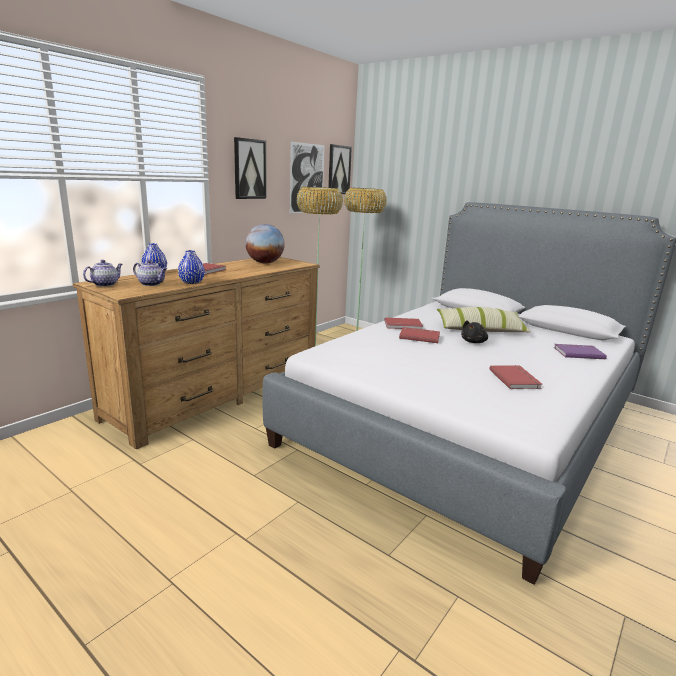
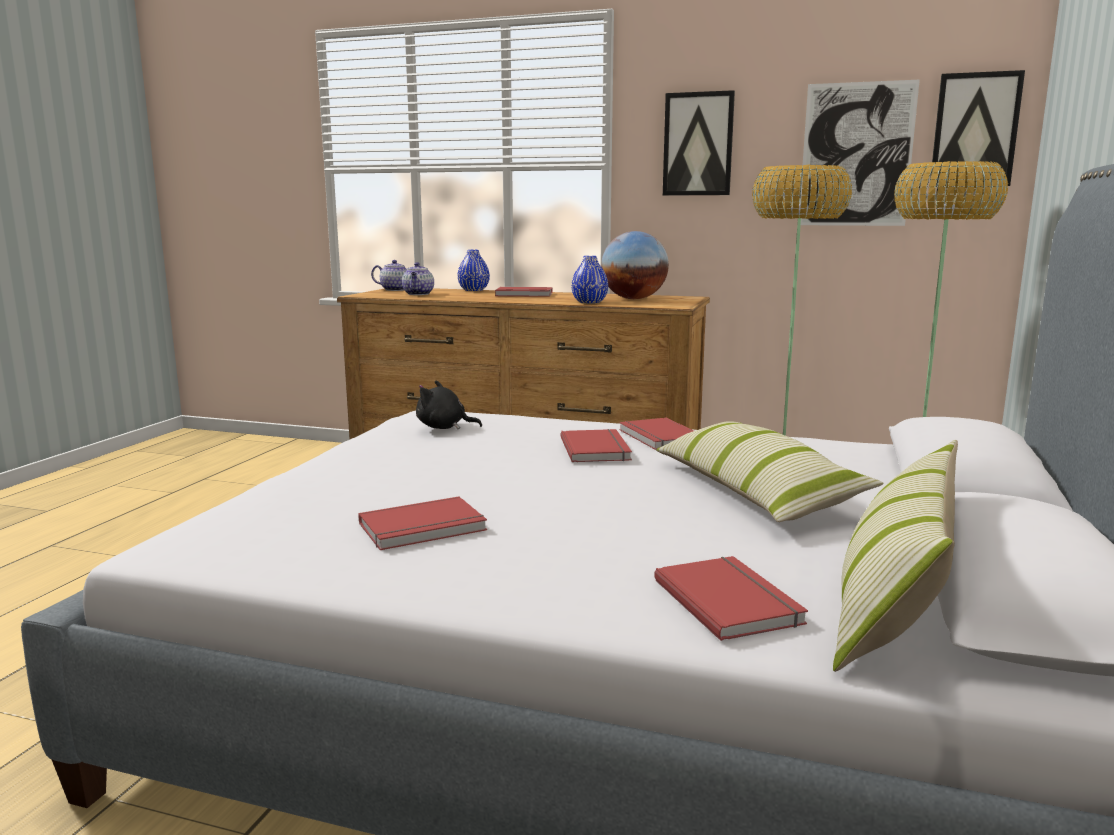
camera: 70 degrees right, 5 degrees down
blue vase [178,250,205,284] -> blue vase moved to [571,256,608,304]
black plush toy [461,320,488,343] -> black plush toy moved to [416,380,482,429]
purple book [554,344,607,359] -> red book [654,556,808,641]
none -> pillow [833,440,958,672]

